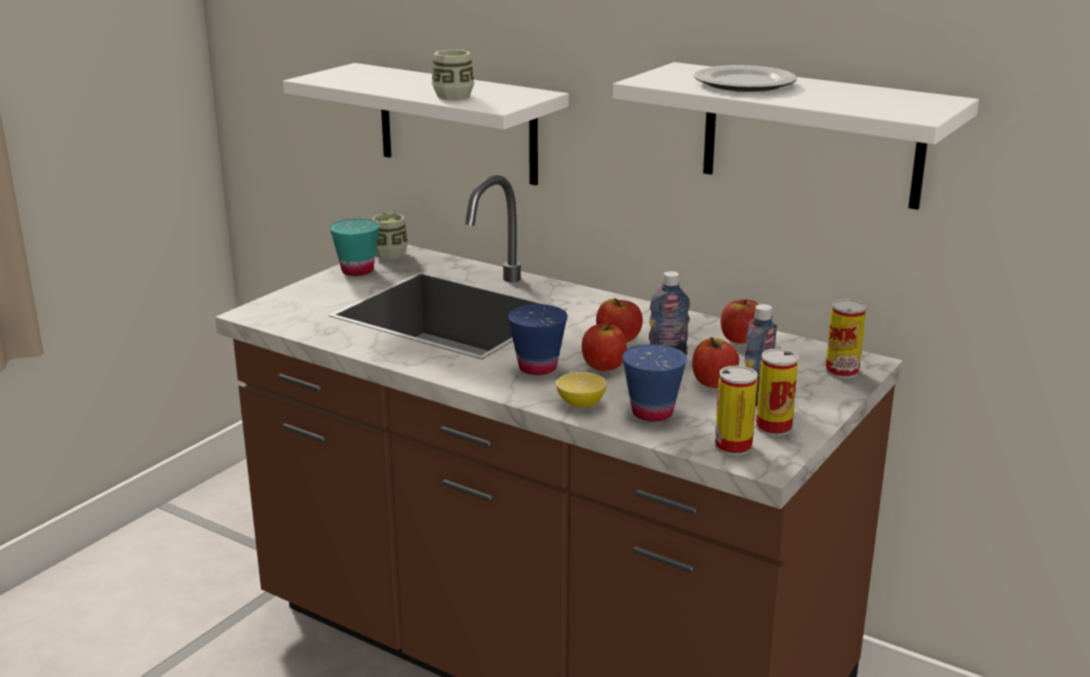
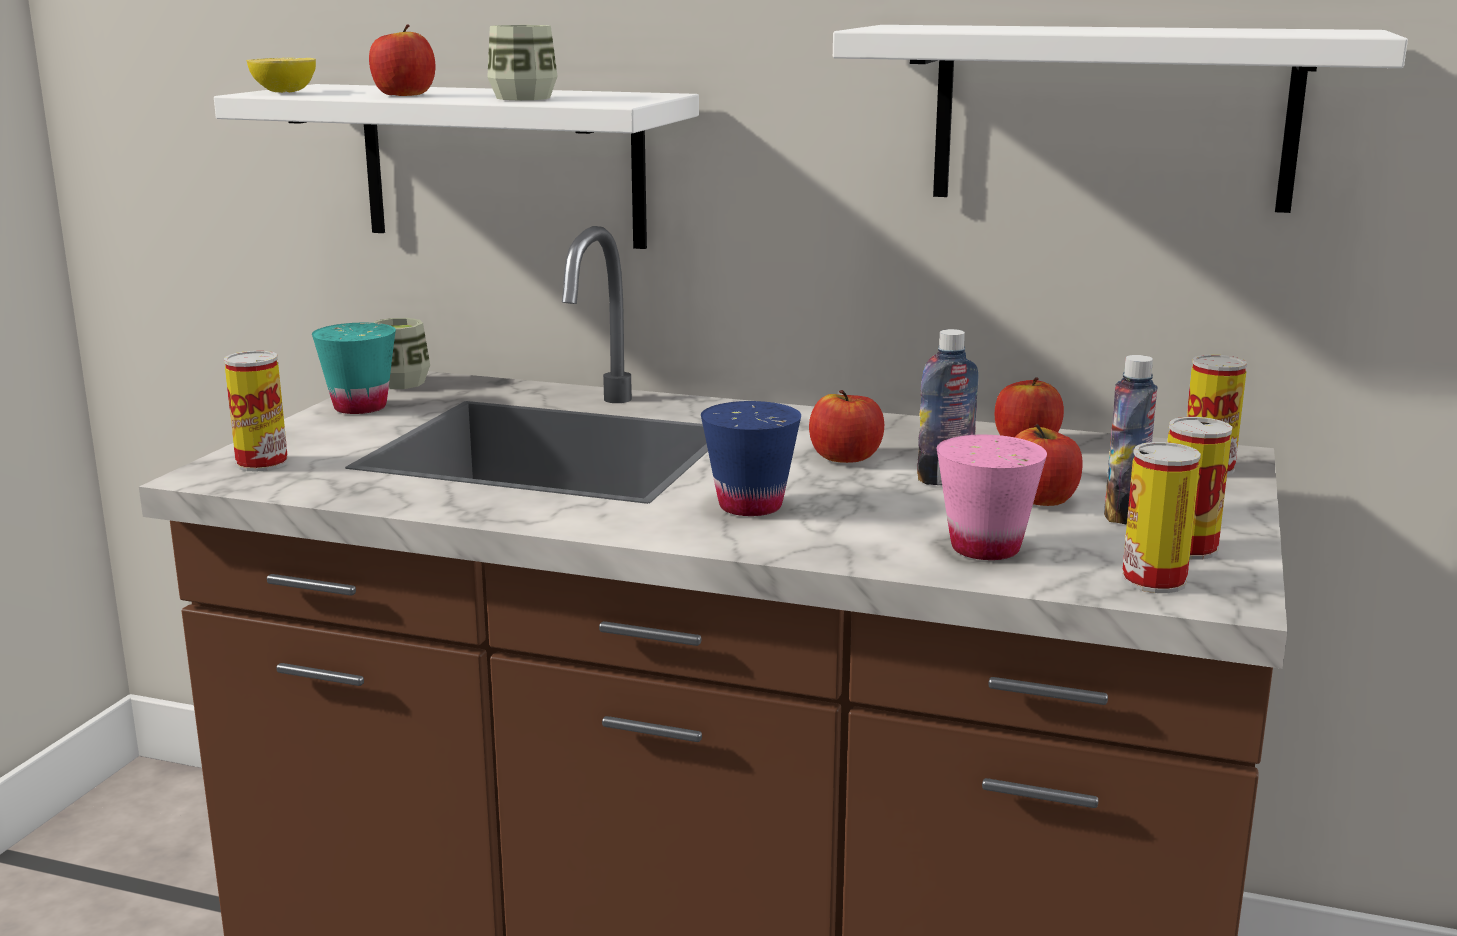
camera: 15 degrees left, 5 degrees down
lemon [556,372,607,408] -> lemon moved to [246,58,316,93]
apple [582,323,627,371] -> apple moved to [369,24,435,96]
blue cup [622,344,687,422] -> pink cup [937,435,1047,560]
plate [694,65,797,92] -> none
none -> can [224,351,288,472]

